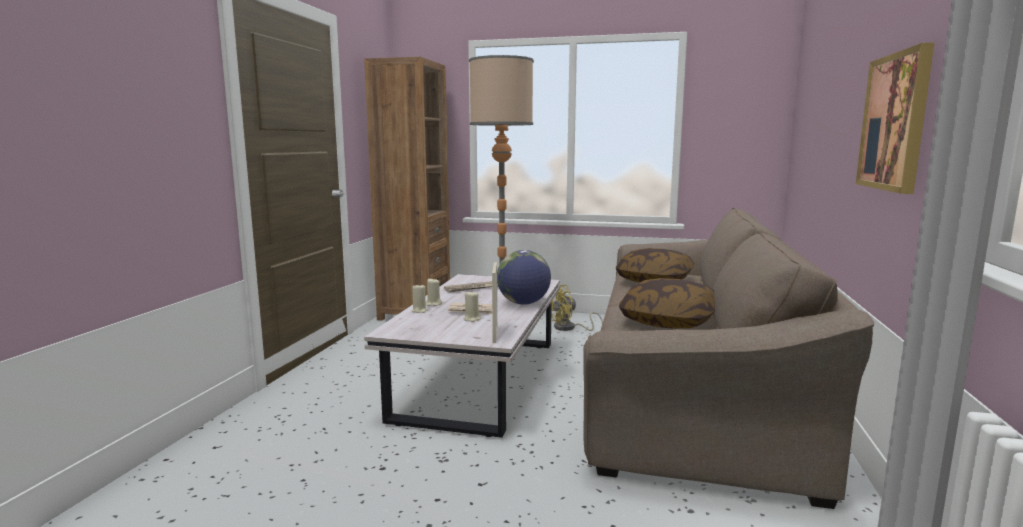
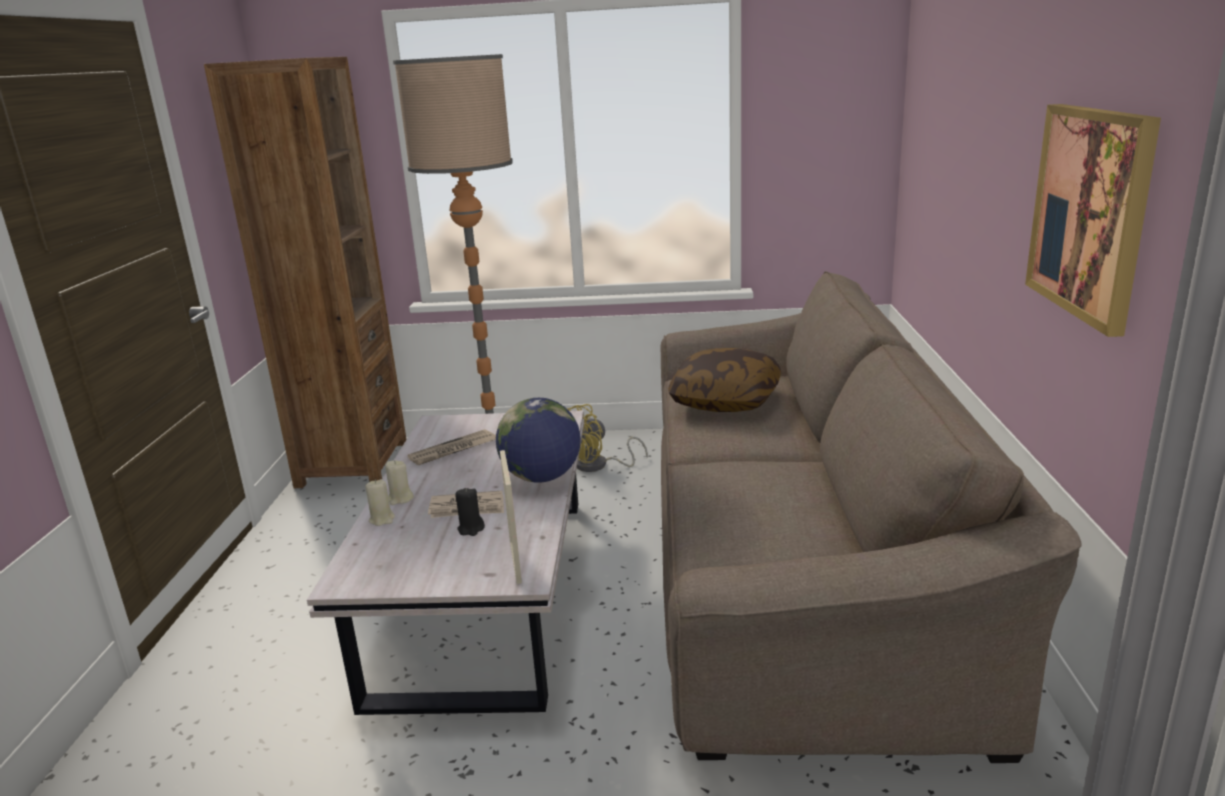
camera: 10 degrees left, 10 degrees up
beige candle [464,292,481,322] -> black candle [455,488,485,536]
pillow [619,278,715,329] -> none

